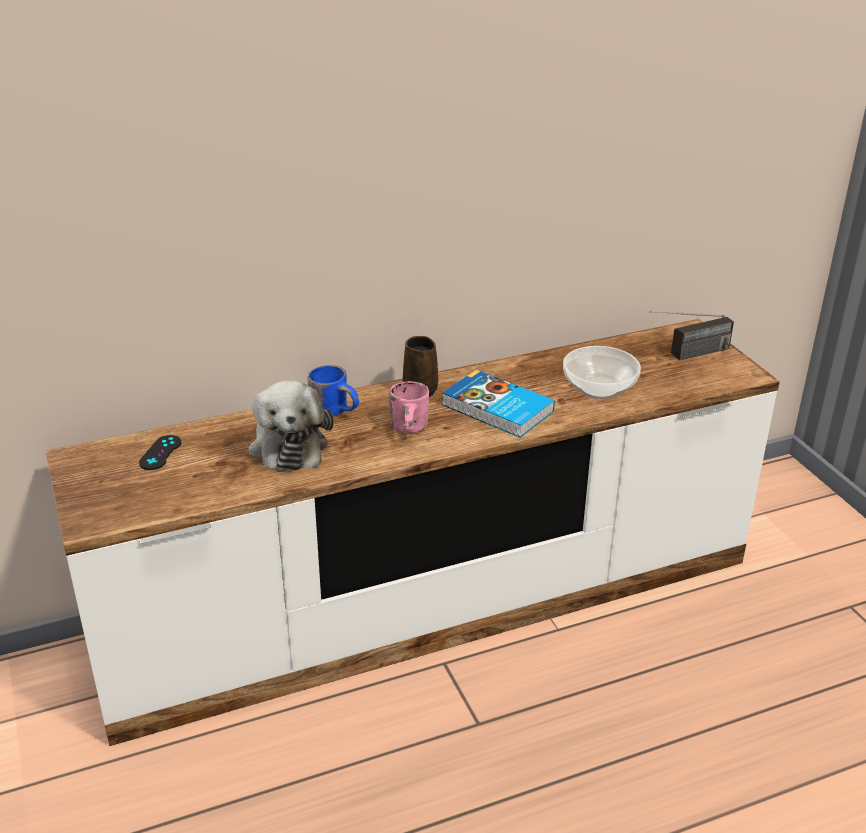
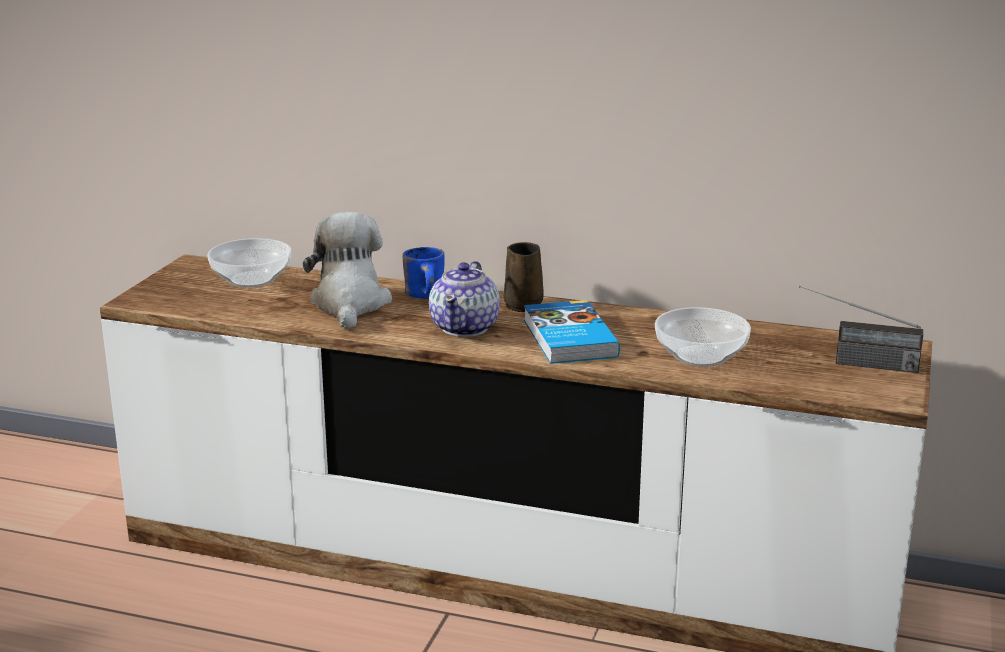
camera: 40 degrees right, 10 degrees down
black game controller [139,435,181,470] -> bowl [207,238,291,288]
plush toy [248,381,334,472] -> plush toy turned 150 degrees clockwise [303,212,392,329]
pink mug [389,381,429,434] -> teapot [429,261,500,337]

